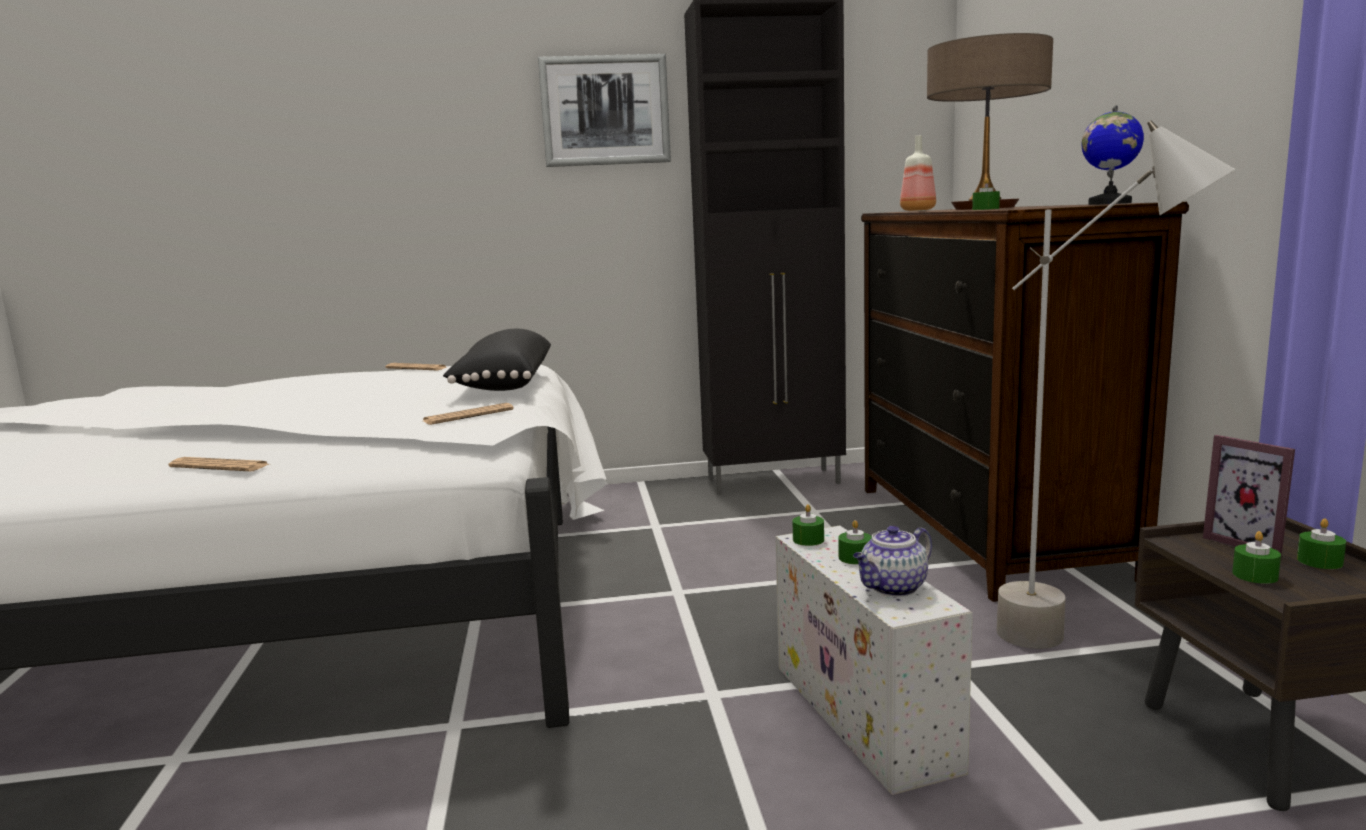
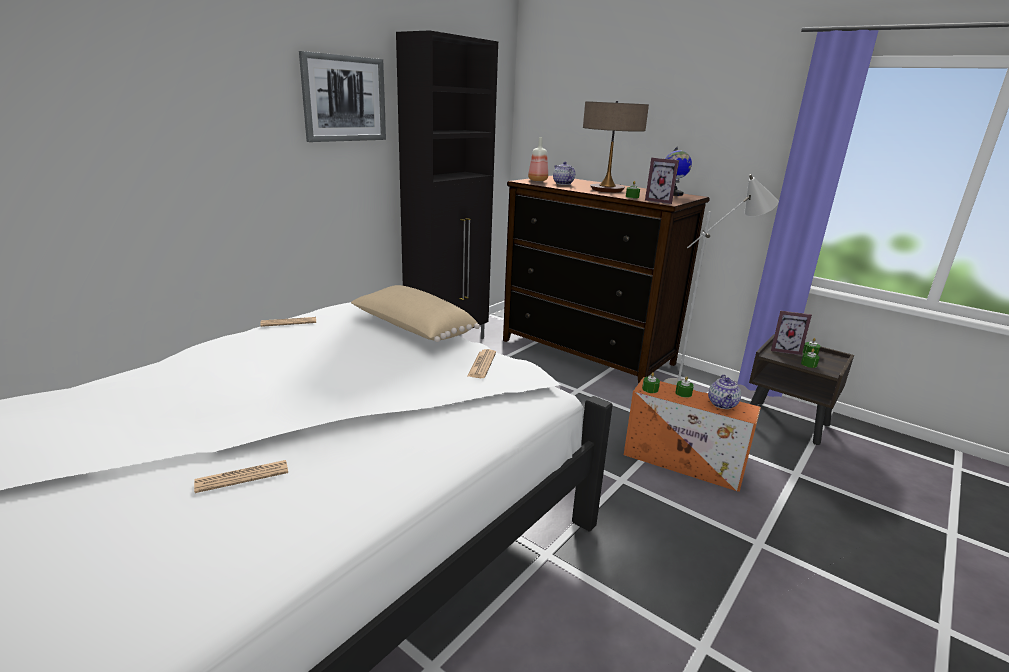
camera: 45 degrees left, 10 degrees up
newspaper [169,457,269,471] -> newspaper moved to [194,460,288,493]
black pillow [443,329,551,391] -> beige pillow [351,285,480,342]
white storage box [775,525,973,795] -> orange storage box [624,377,761,492]
none -> teapot [553,162,575,185]
none -> picture frame [645,158,679,204]

